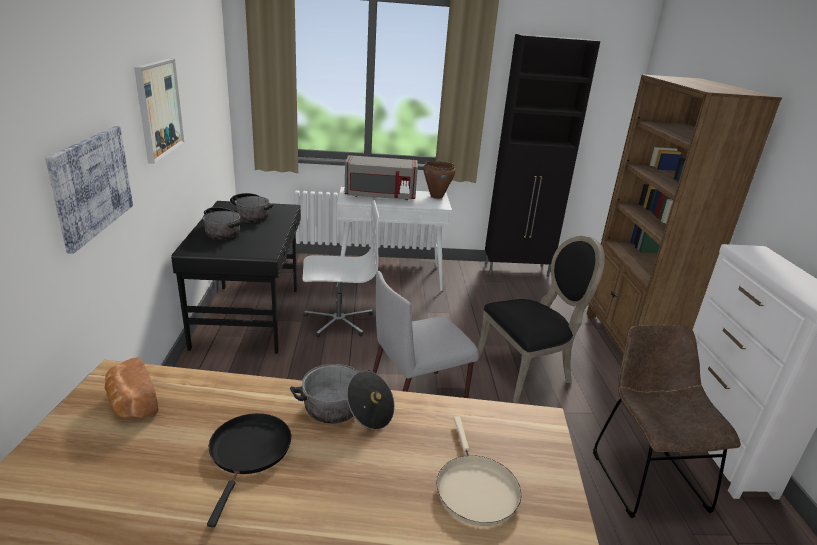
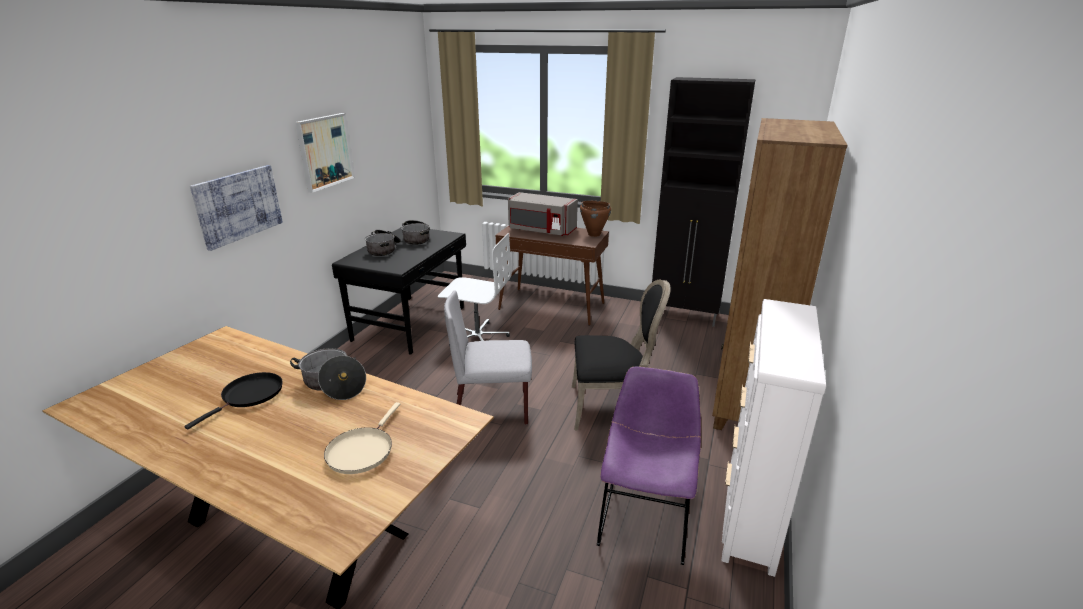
camera: 25 degrees right, 0 degrees up
bread [105,357,159,419] -> none
white console table [337,187,452,291] -> brown console table [496,226,609,326]
brown chair [593,325,741,518] -> purple chair [597,366,701,565]

